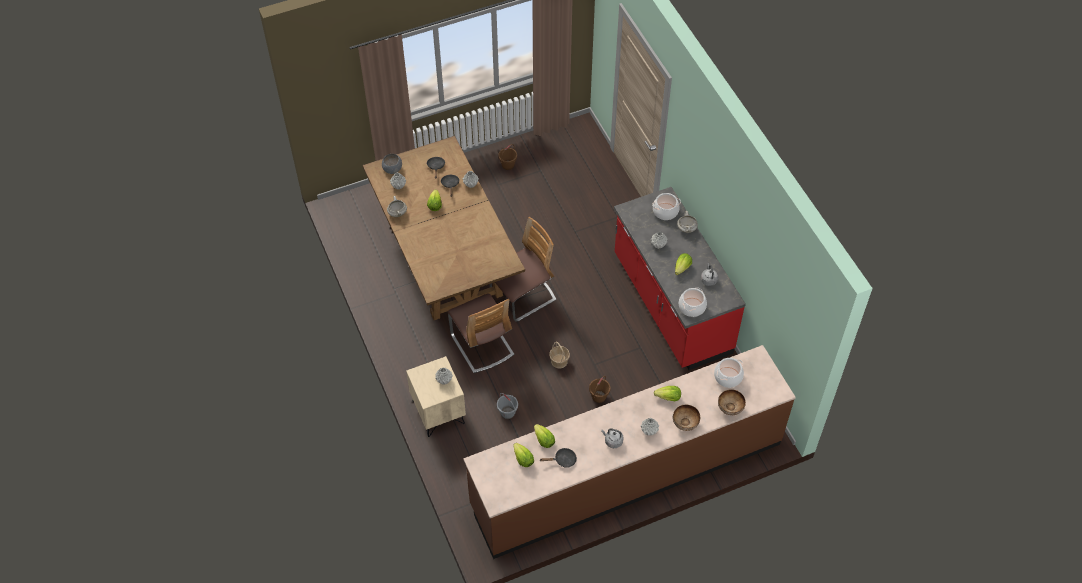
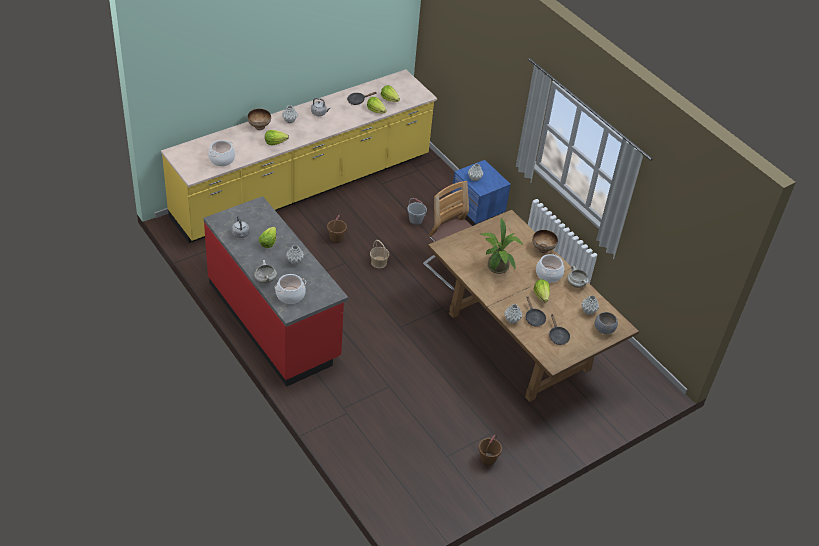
camera: 165 degrees right, 10 degrees down
beige nightstand [406,356,466,437] -> blue nightstand [452,160,511,226]
brown counter [464,345,796,559] -> yellow counter [161,69,437,243]
chair [489,217,556,322] -> none
cooking pot [679,288,707,317] -> cooking pot moved to [536,254,564,283]
bowl [718,389,746,415] -> bowl moved to [532,230,558,253]
none -> potted plant [481,218,523,274]

